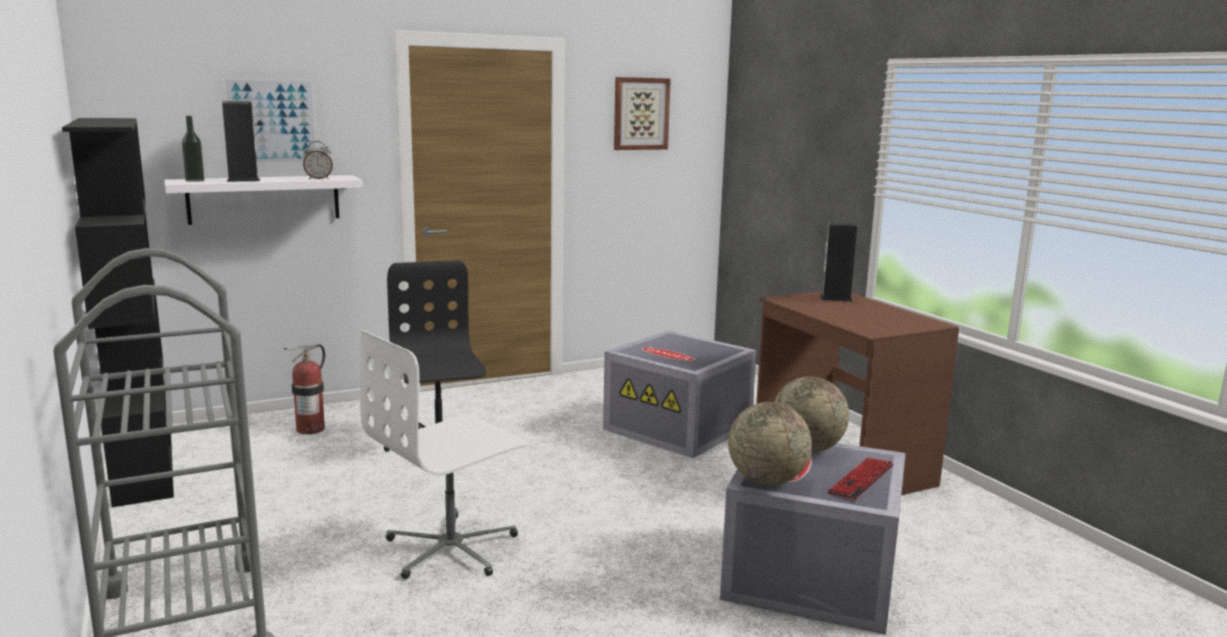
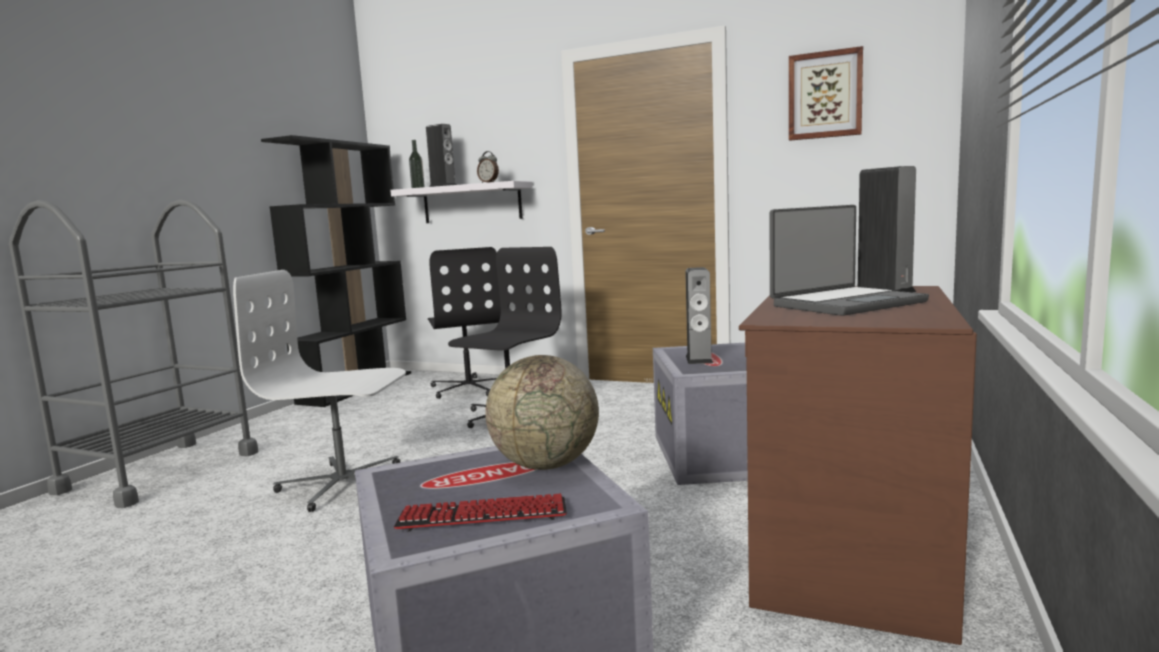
camera: 50 degrees right, 5 degrees down
picture [222,77,318,166] -> none
fire extinguisher [284,344,325,435] -> black office chair [428,247,501,399]
globe [728,402,812,485] -> none
none -> speaker [685,267,713,364]
none -> laptop [769,205,929,316]

